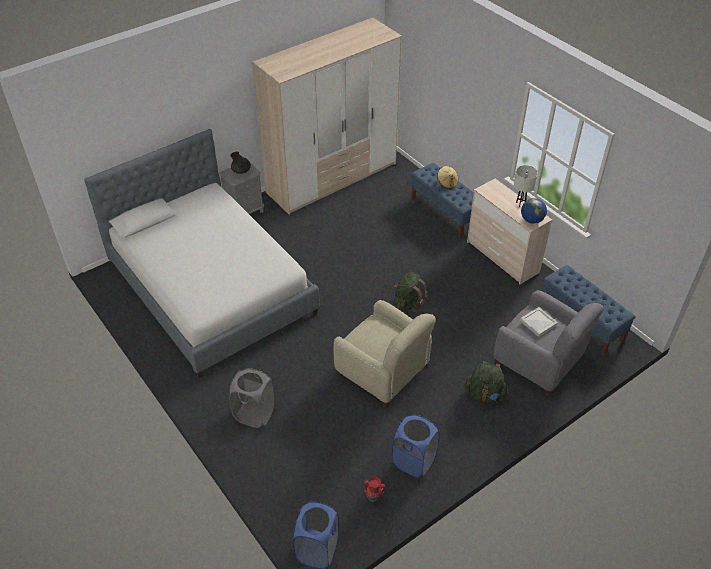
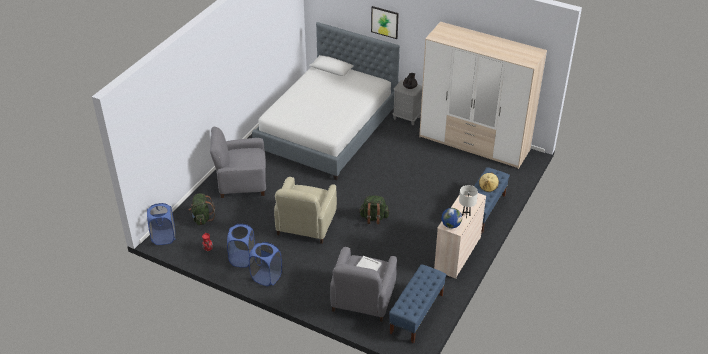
camera: 65 degrees right, 5 degrees down
grey laundry basket [229,368,275,428] -> grey armchair [210,127,266,198]
green backpack [464,361,509,403] -> green backpack moved to [189,193,215,225]
none -> blue laundry basket [249,242,282,286]
none -> picture [371,6,399,39]

